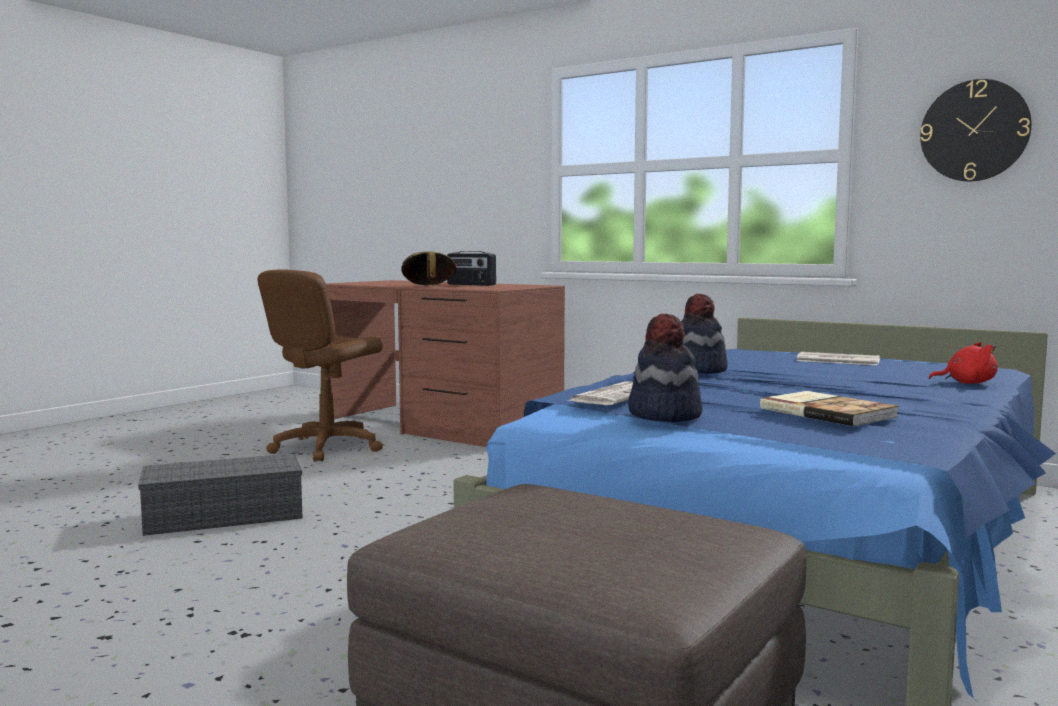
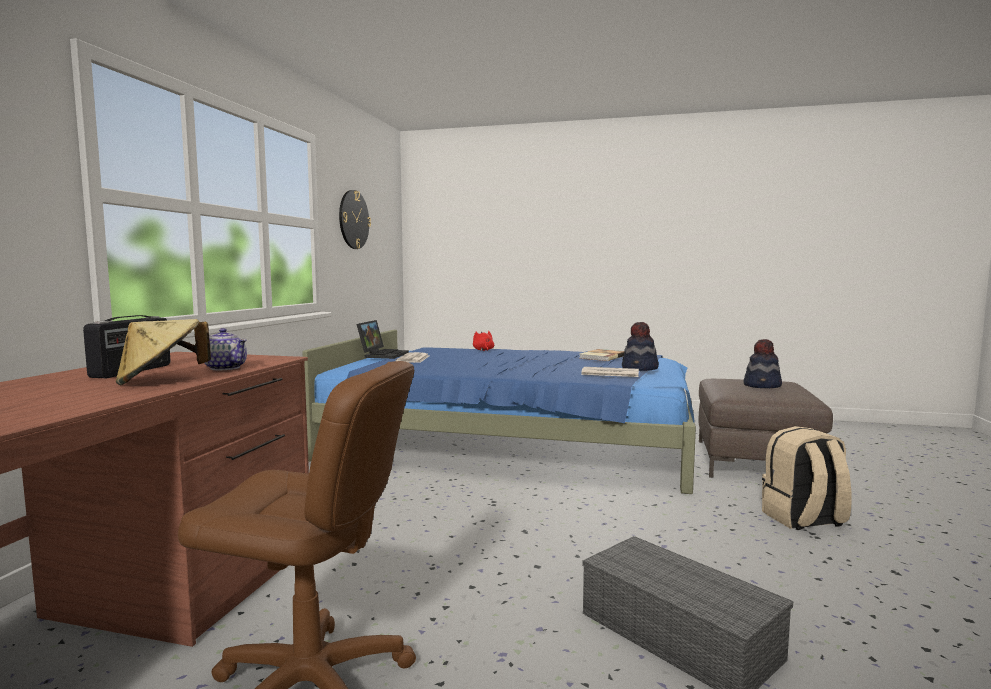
camera: 110 degrees left, 0 degrees up
hat [681,294,728,374] -> hat moved to [743,339,782,388]
none -> teapot [204,328,247,370]
none -> laptop [356,320,409,359]
none -> beige backpack [762,426,852,530]

